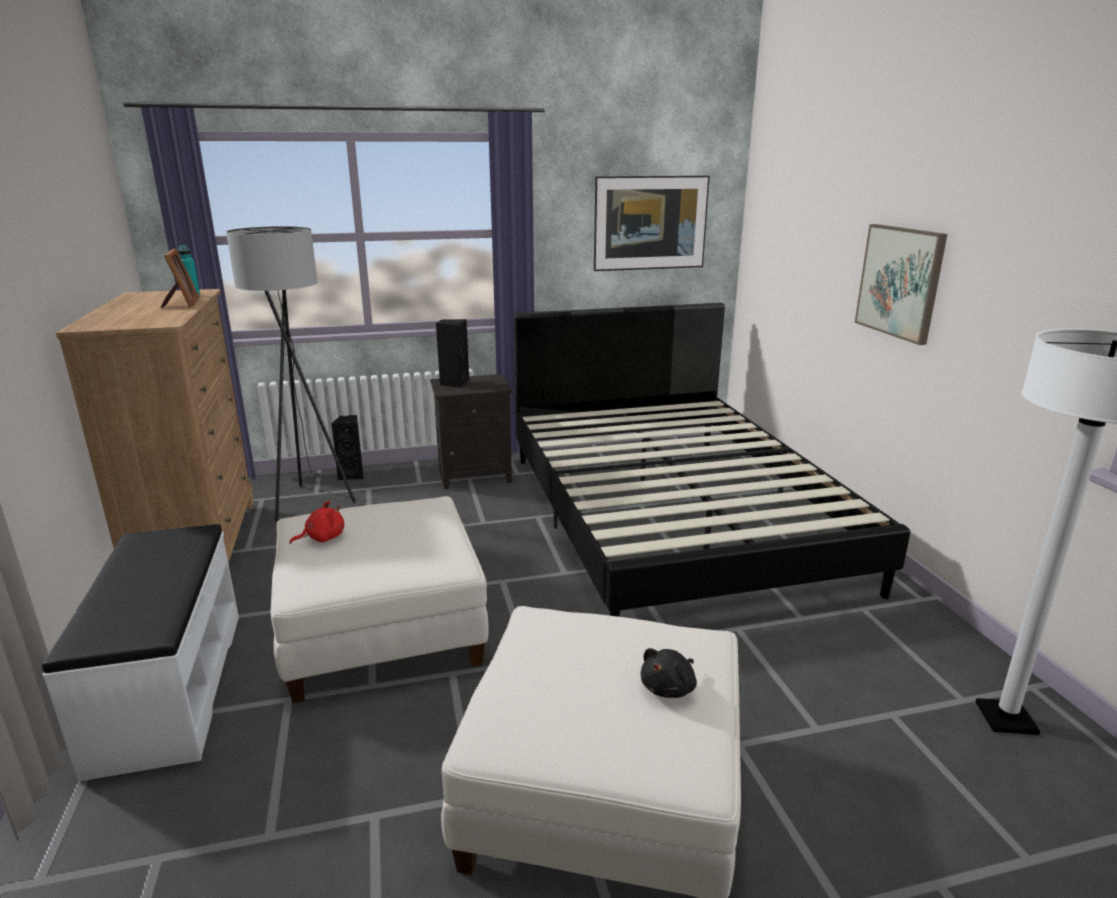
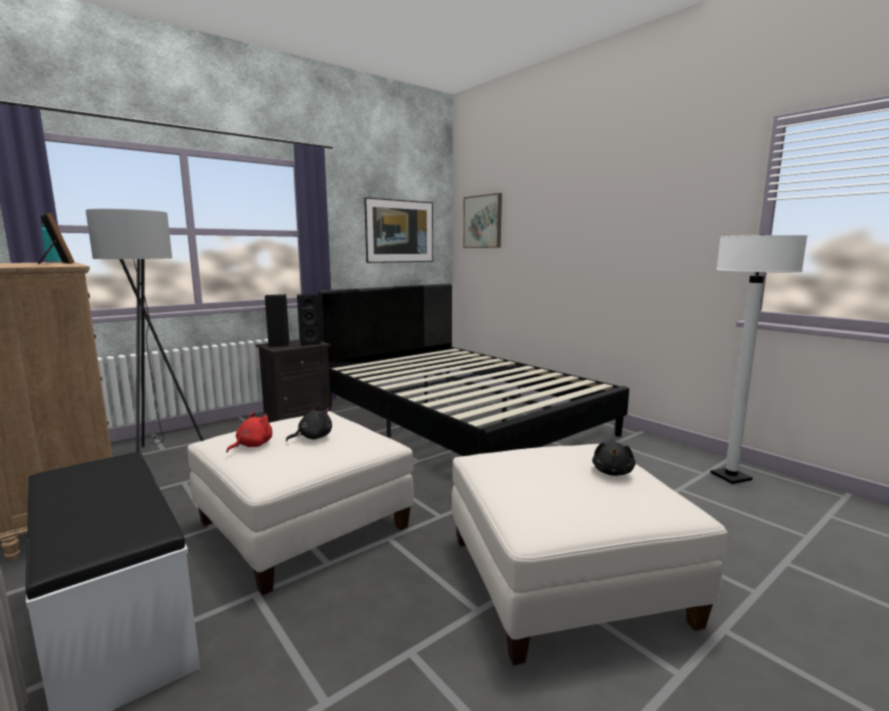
camera: 25 degrees left, 10 degrees down
black speaker [331,415,364,480] -> black speaker moved to [297,294,321,346]
picture [855,224,947,345] -> picture moved to [463,193,502,248]
none -> black plush toy [286,405,332,442]

